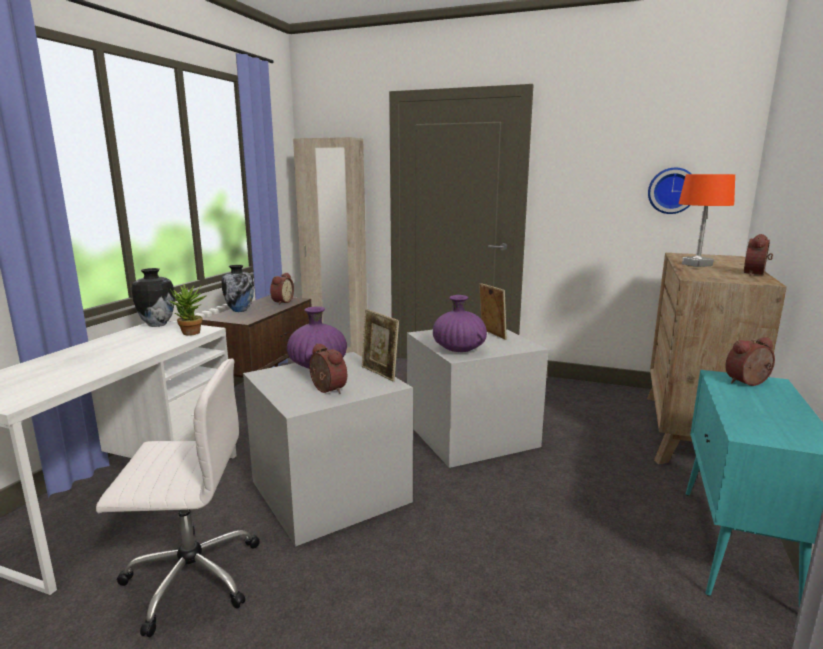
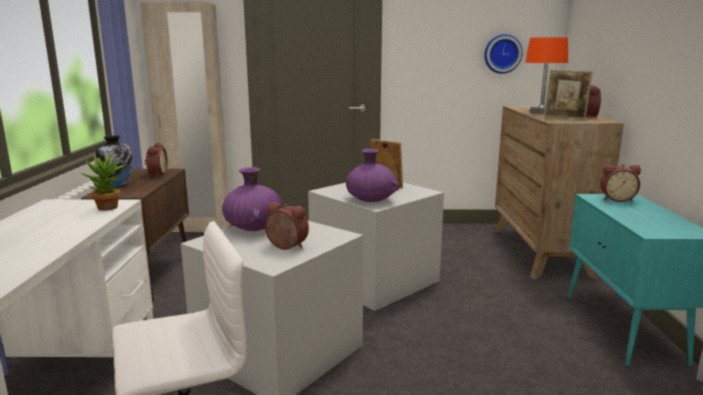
camera: 20 degrees left, 0 degrees up
vase [132,268,175,327] -> none
picture frame [362,309,399,381] -> picture frame moved to [544,70,593,120]
alarm clock [725,337,775,386] -> alarm clock turned 135 degrees counterclockwise [600,164,641,202]

